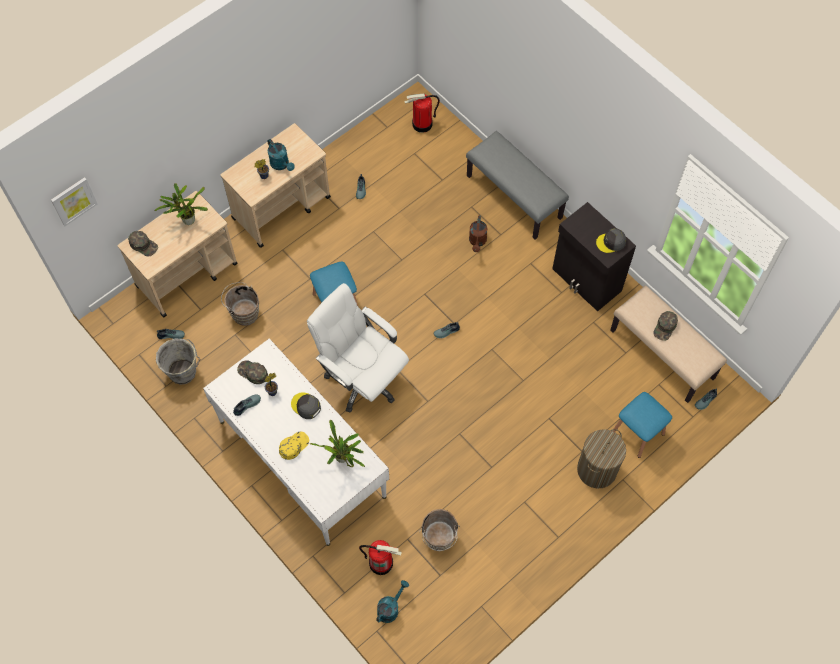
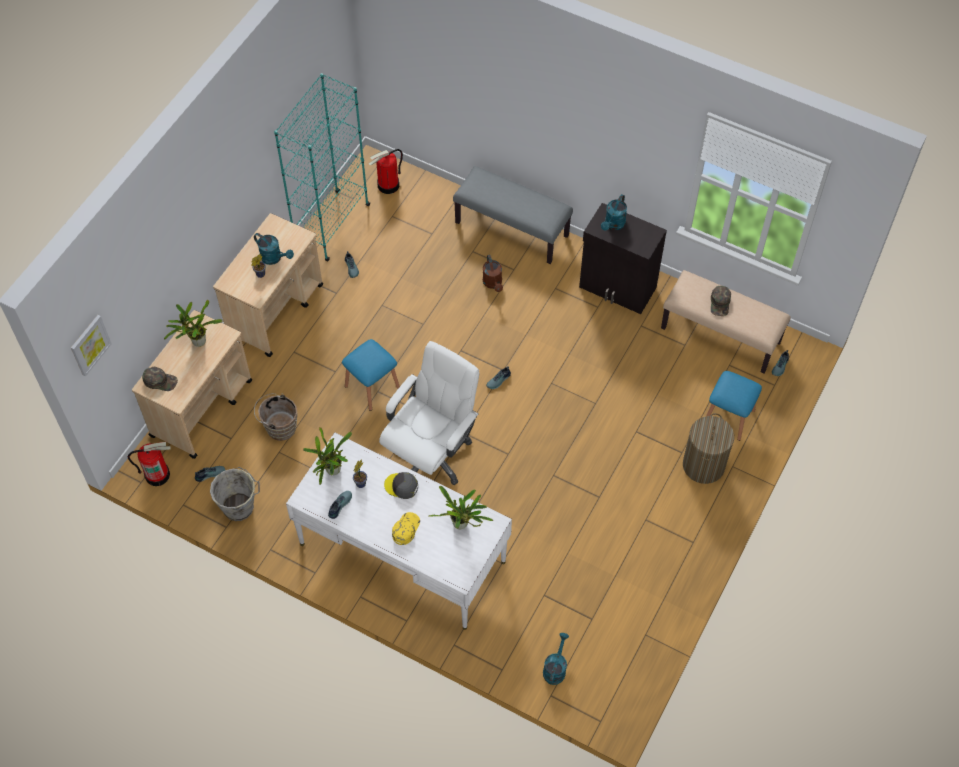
camera: 20 degrees left, 5 degrees down
green cap [237,360,268,384] -> potted plant [303,427,352,485]
white office chair [307,283,409,413] -> white office chair turned 105 degrees clockwise [379,341,479,485]
fire extinguisher [359,540,402,575] -> fire extinguisher moved to [128,442,171,486]
brown bucket [419,509,460,551] -> none
grey cap [596,228,626,253] -> none
none -> turquoise bookcase [274,73,370,261]
none -> turquoise watering can [601,194,627,231]

